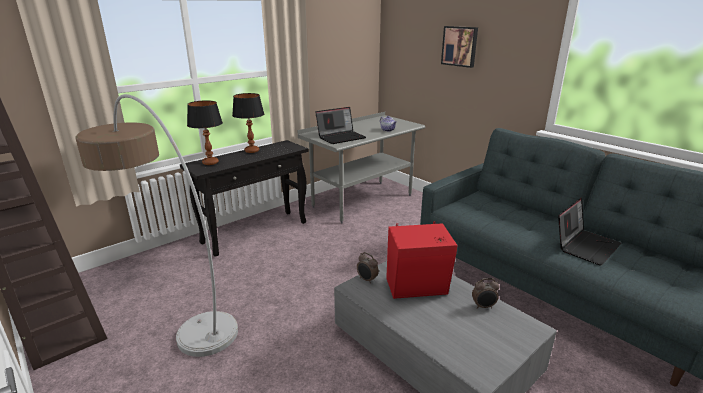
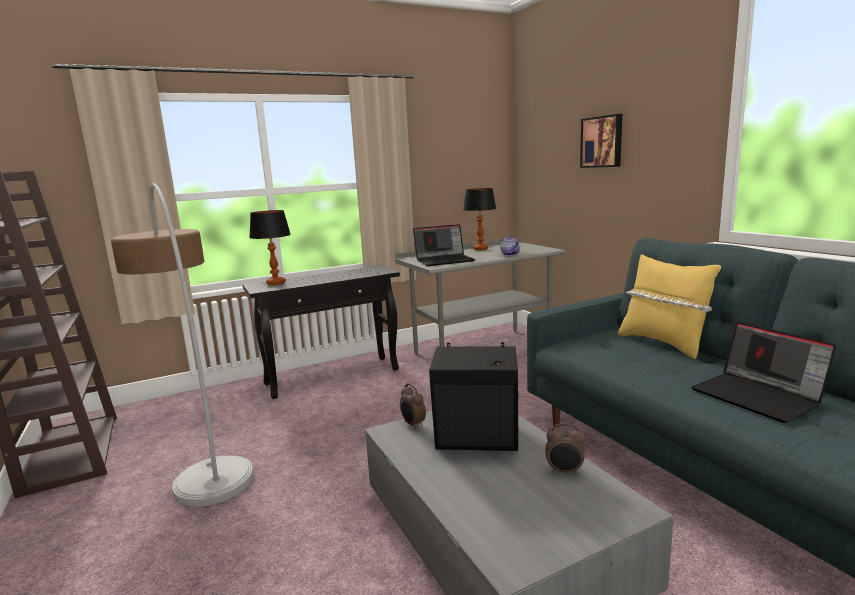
camera: 15 degrees right, 10 degrees down
table lamp [232,93,264,153] -> table lamp moved to [463,188,496,250]
red speaker [386,221,457,299] -> black speaker [429,342,518,451]
laptop [558,198,621,266] -> laptop turned 90 degrees clockwise [691,322,836,423]
none -> yellow pillow [618,254,721,359]

